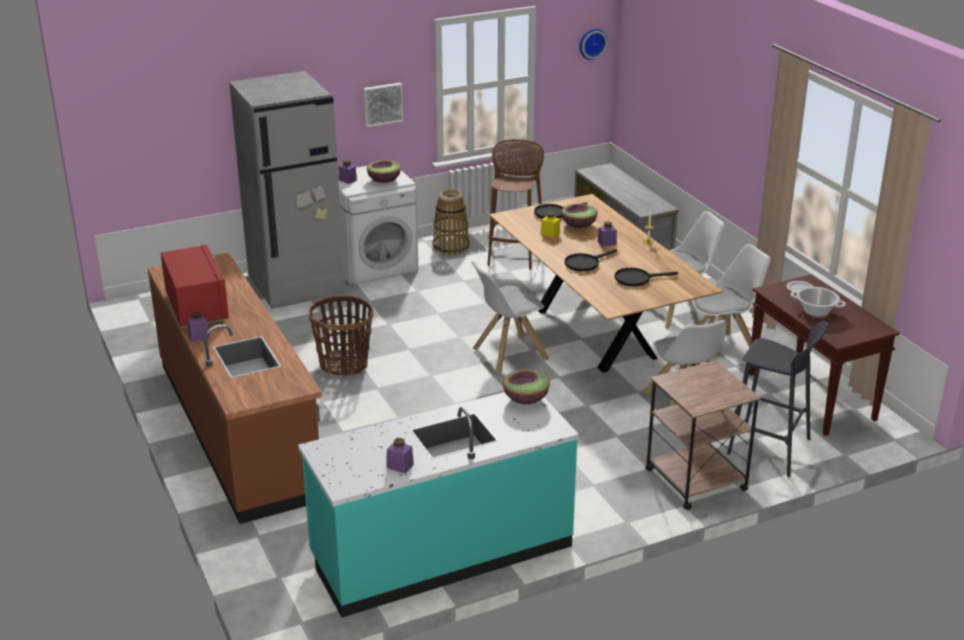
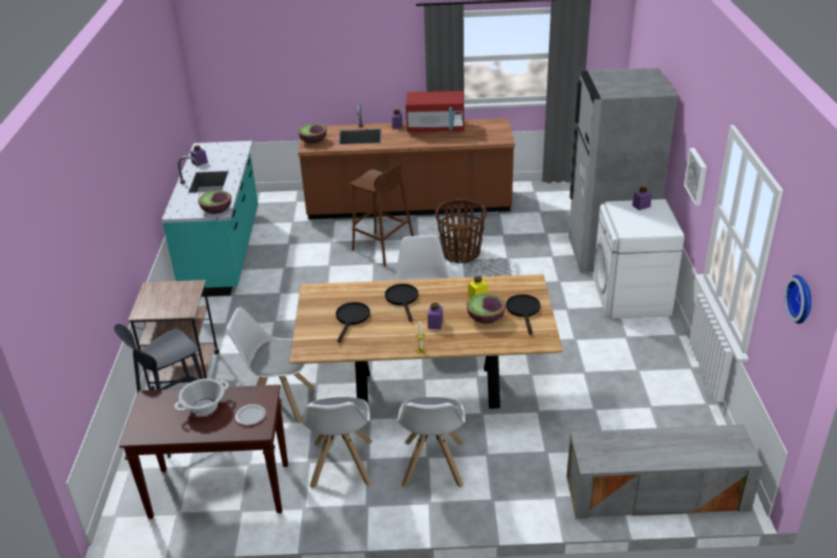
camera: 115 degrees right, 5 degrees up
bowl [367,160,401,183] -> bowl moved to [298,124,327,143]
basket [433,189,470,255] -> none
brown stool [488,139,544,269] -> brown stool moved to [351,157,414,266]

